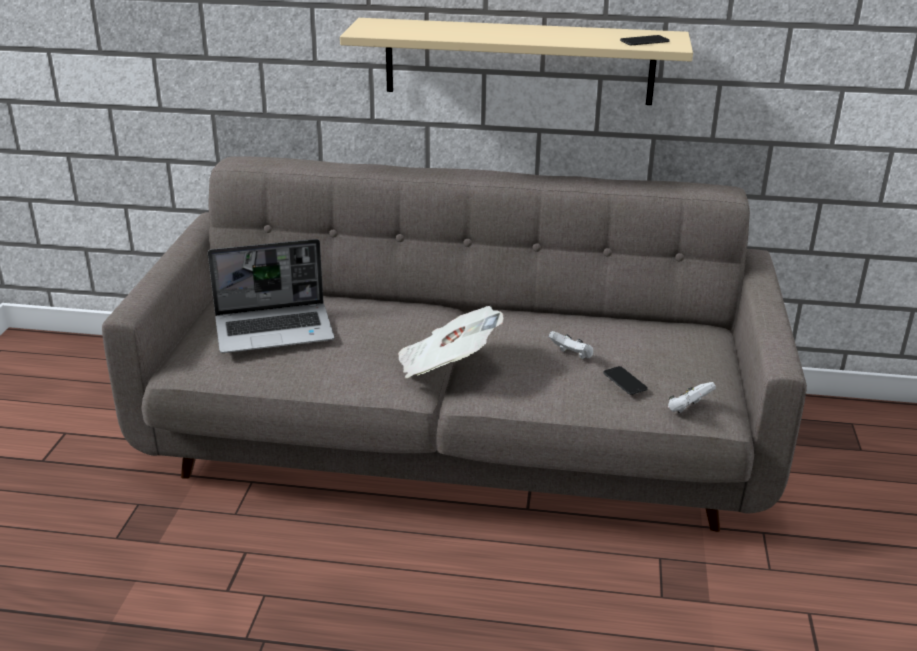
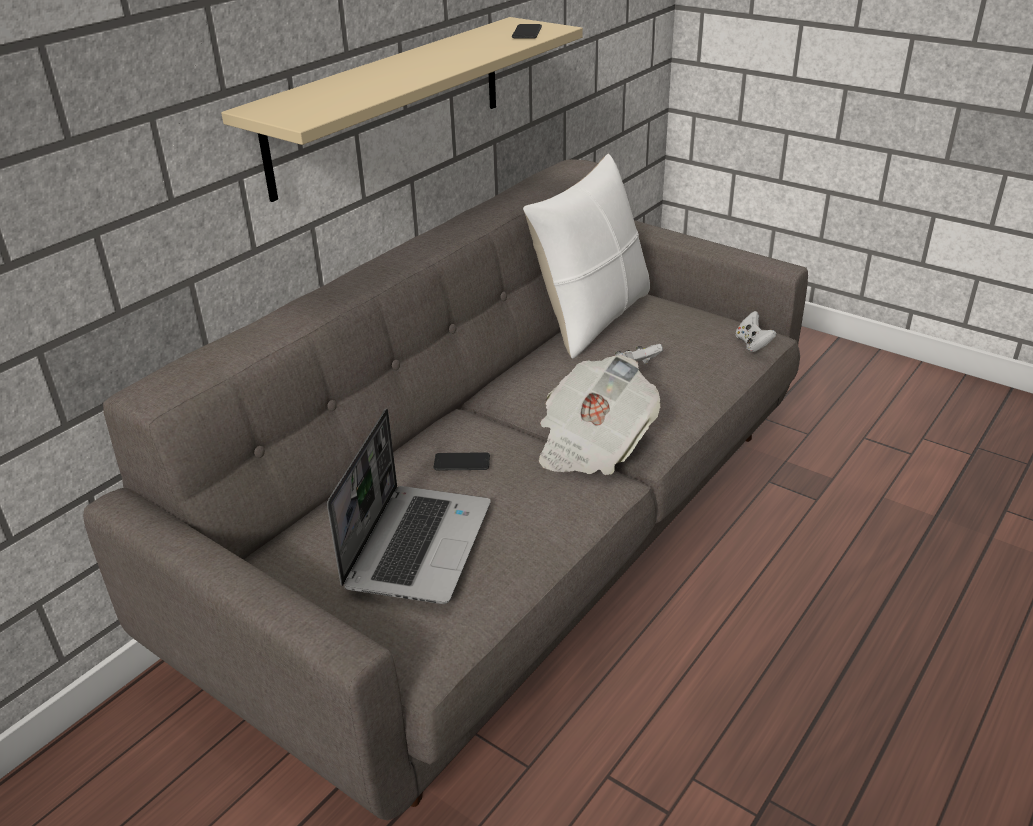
camera: 60 degrees left, 5 degrees up
phone [603,366,648,395] -> phone moved to [434,452,490,470]
none -> white pillow [523,154,650,359]

